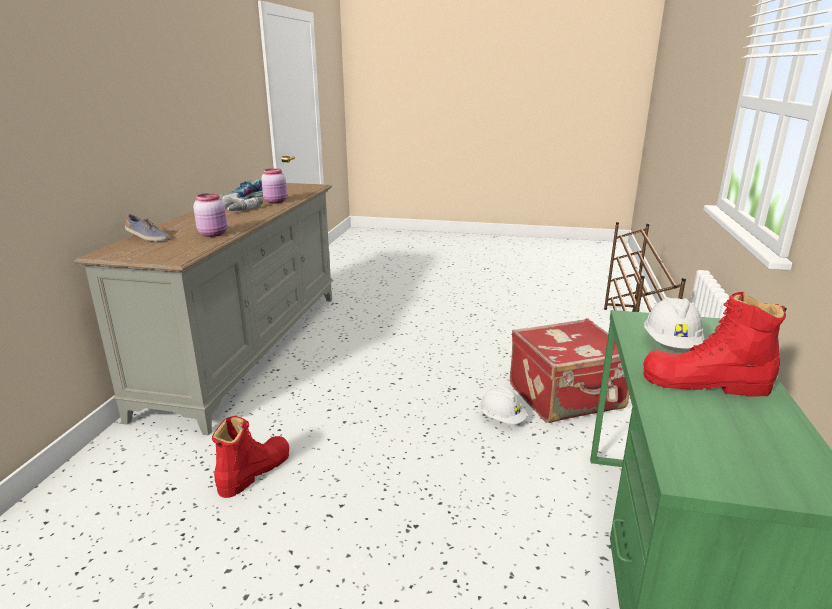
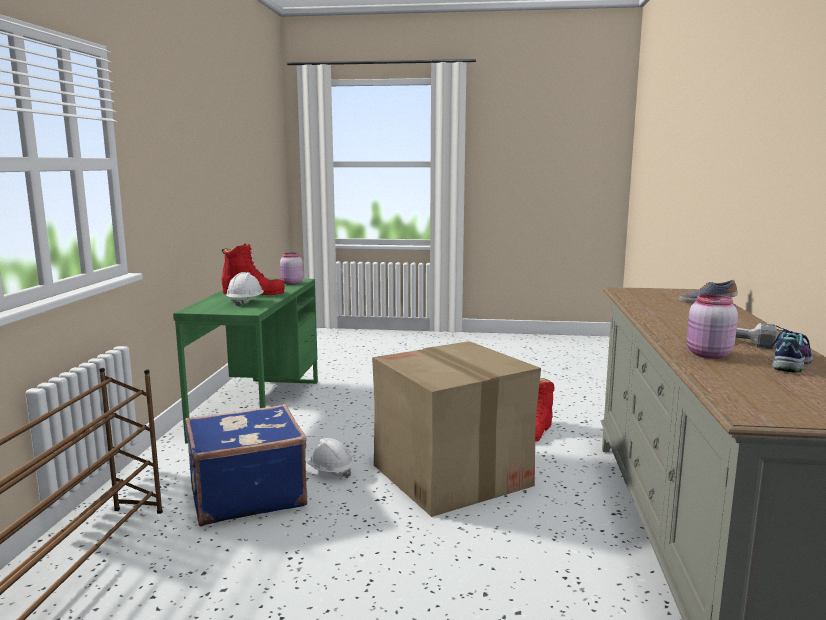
camera: 175 degrees right, 10 degrees down
pink jar [193,193,227,237] -> pink jar moved to [280,253,303,285]
red suitcase [510,318,629,423] -> blue suitcase [185,404,307,526]
none -> cardboard box [372,341,541,517]

